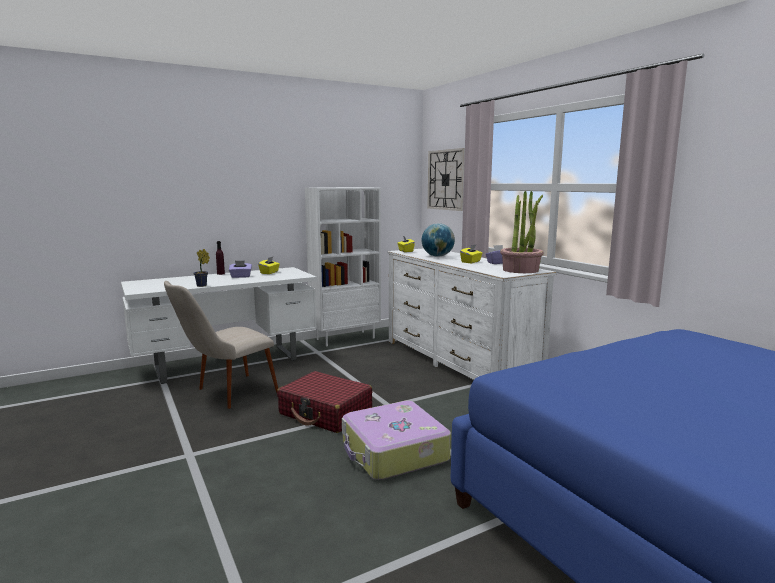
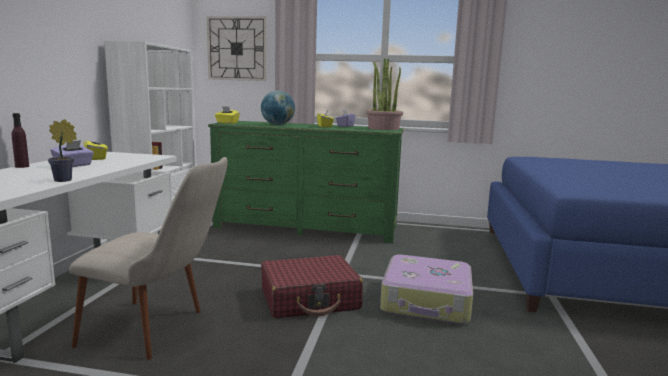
camera: 50 degrees left, 0 degrees up
beige chair [164,281,278,409] -> beige chair turned 75 degrees counterclockwise [69,157,228,360]
white dresser [387,248,556,380] -> green dresser [208,121,404,243]

